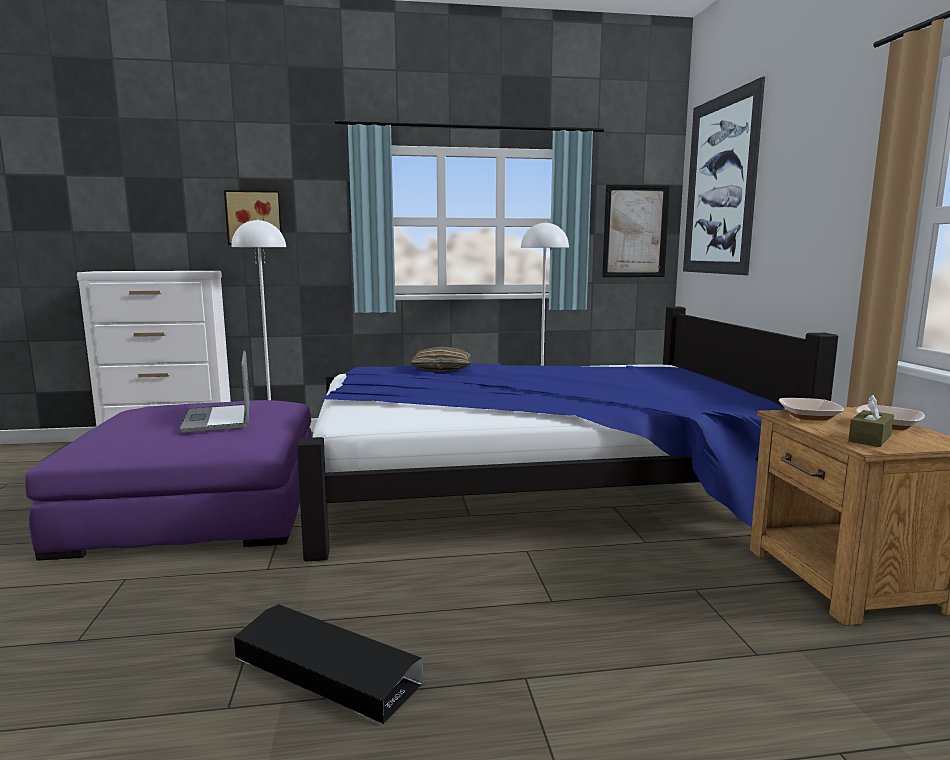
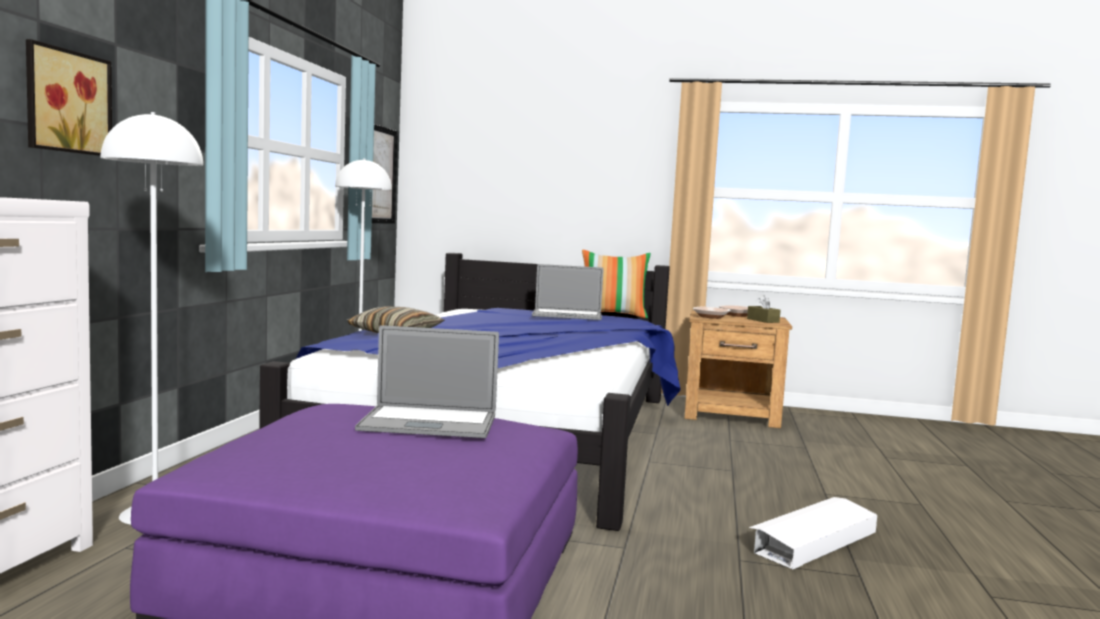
camera: 70 degrees left, 5 degrees down
black storage box [234,604,423,724] -> white storage box [749,497,877,569]
picture [683,77,765,275] -> none
none -> laptop [532,264,603,320]
none -> pillow [582,250,651,318]

